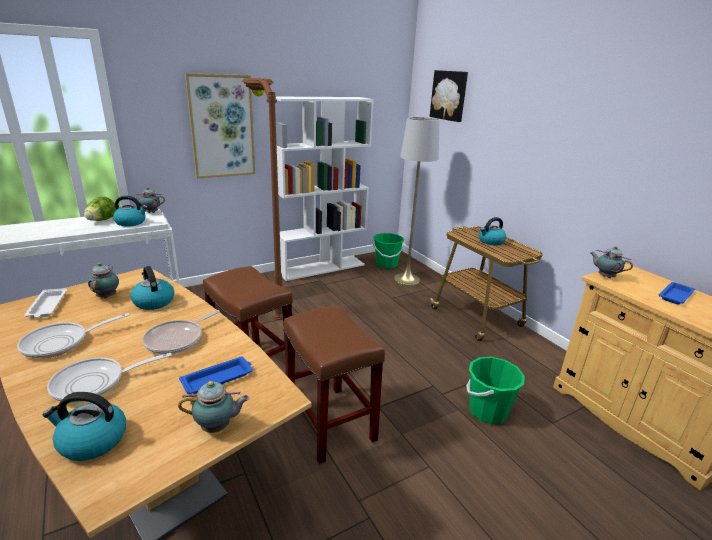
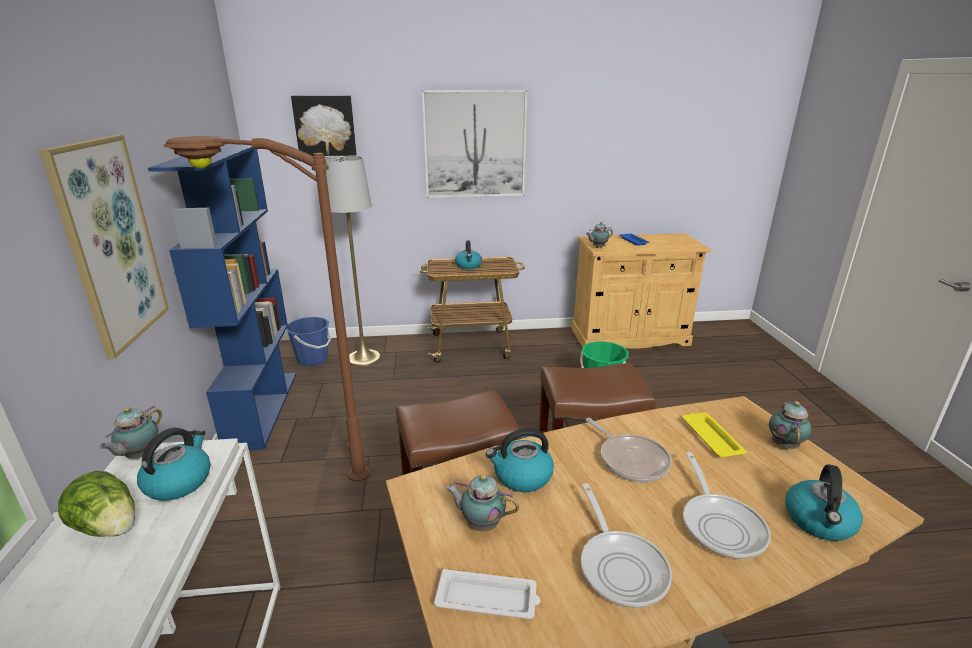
camera: 65 degrees left, 0 degrees up
blue tray [179,357,253,394] -> yellow tray [682,413,747,457]
white bookcase [276,97,374,281] -> blue bookcase [148,145,296,450]
green bucket [373,233,405,268] -> blue bucket [286,317,331,366]
none -> picture [422,90,528,198]

